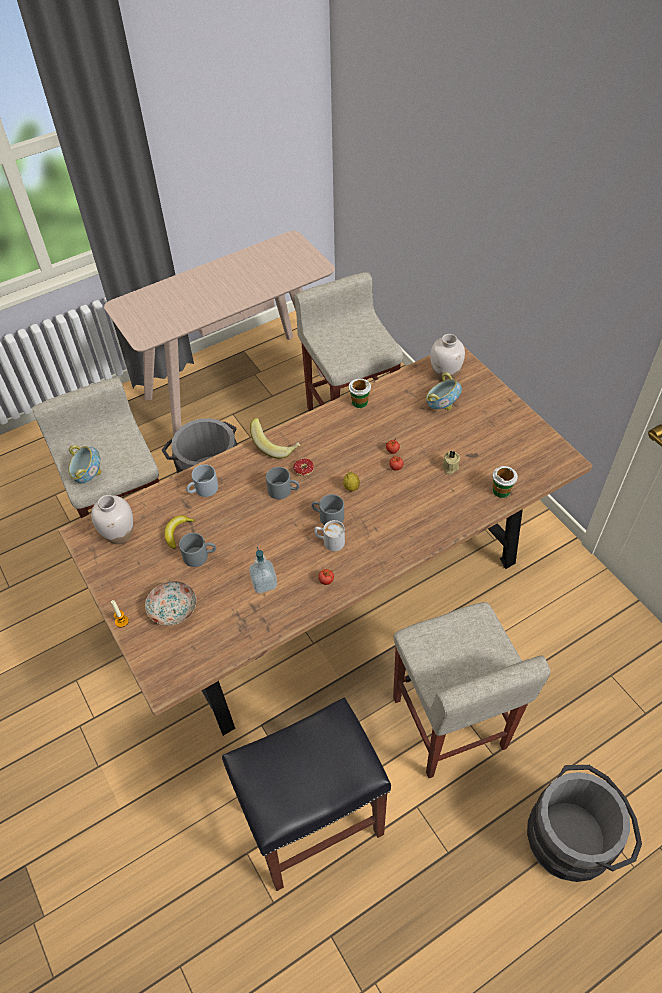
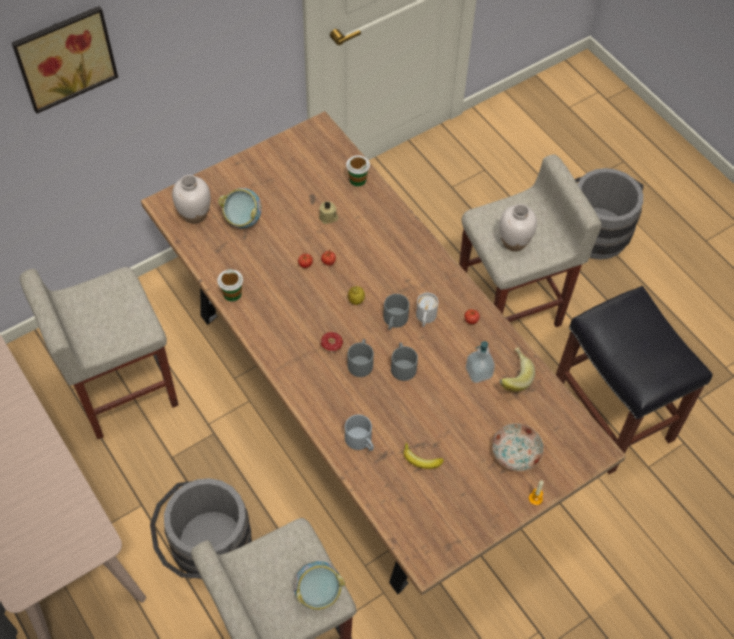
camera: 95 degrees left, 5 degrees up
white vase [91,495,133,544] -> white vase moved to [499,204,537,251]
grey mug [179,533,216,567] -> grey mug moved to [391,343,418,381]
banana [250,418,300,459] -> banana moved to [499,348,535,392]
none -> picture [12,6,118,114]

